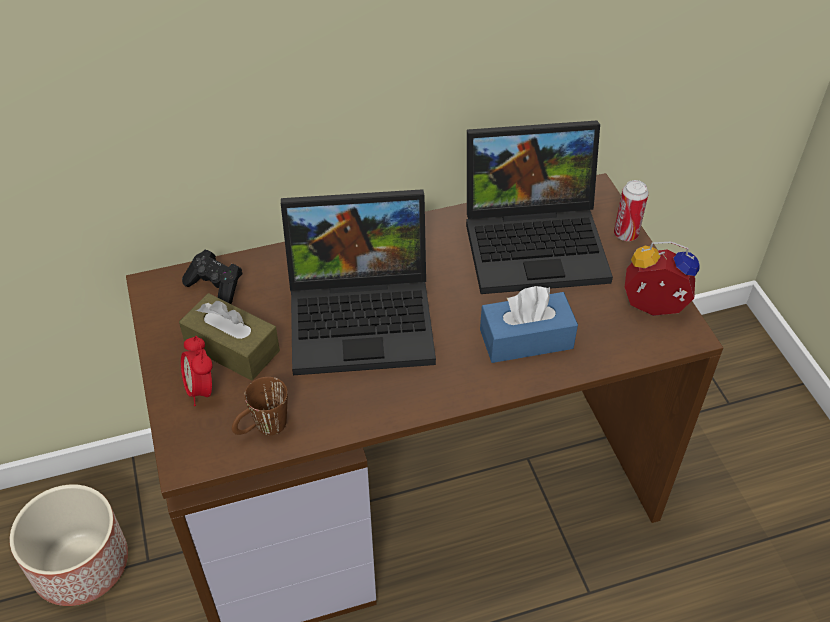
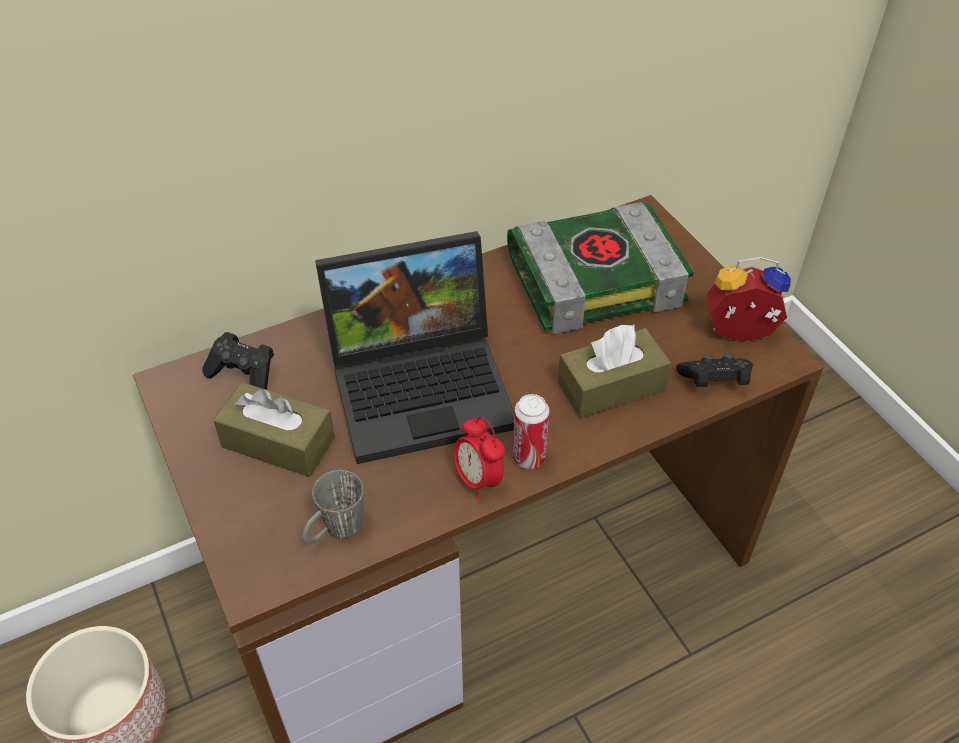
camera: 10 degrees left, 0 degrees up
alarm clock [181,336,213,406] -> alarm clock moved to [453,417,505,499]
brown mug [232,377,288,435] -> grey mug [302,470,364,544]
laptop [466,121,613,294] -> book [507,202,694,334]
blue tissue box [480,286,578,363] -> brown tissue box [558,325,671,418]
can [614,180,649,241] -> can moved to [513,394,549,469]
none -> black game controller [676,353,753,387]

